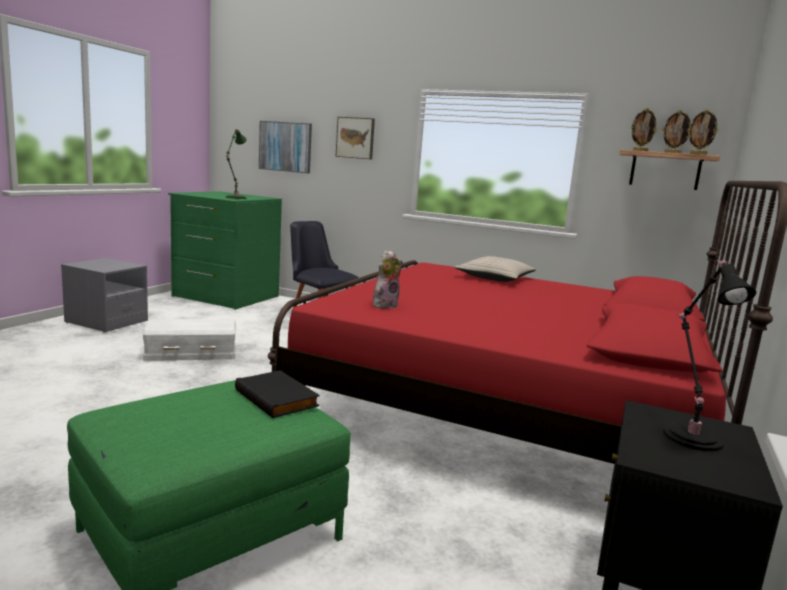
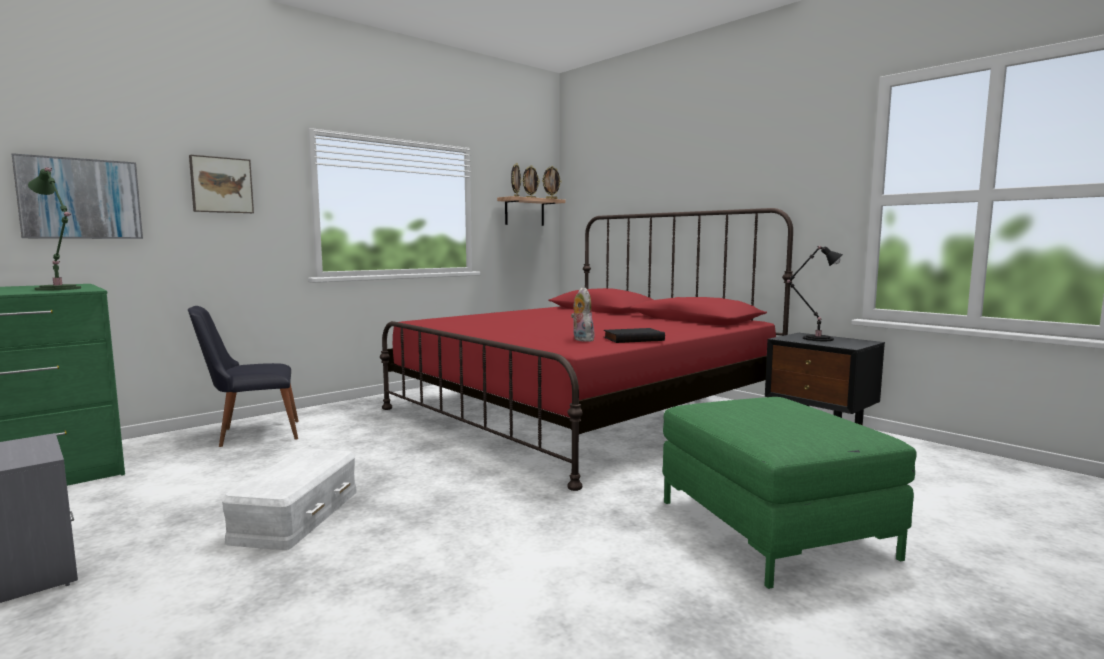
camera: 65 degrees left, 5 degrees down
black book [235,370,320,418] -> black book moved to [604,328,665,343]
beige pillow [455,256,536,282] -> none

